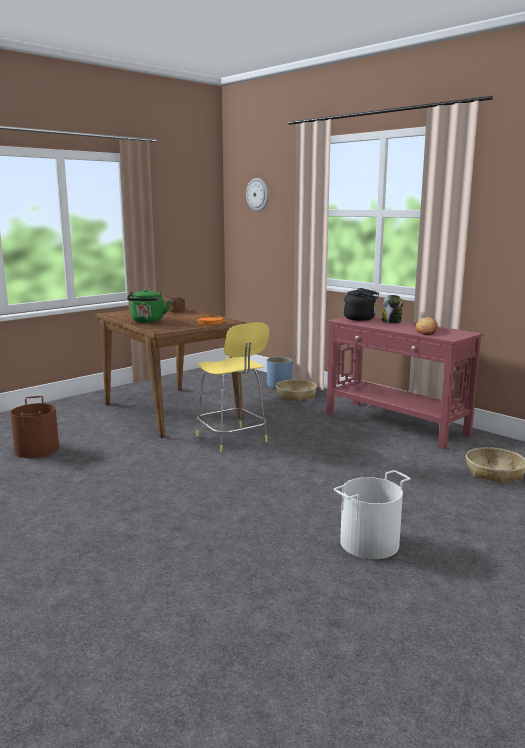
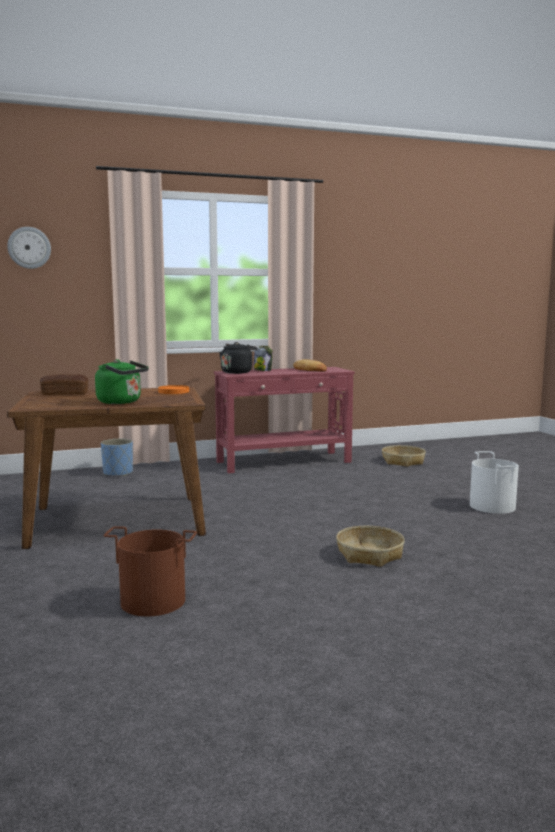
camera: 65 degrees left, 5 degrees down
yellow stool [196,322,269,453] -> none
basket [276,380,317,402] -> basket moved to [336,526,405,567]

